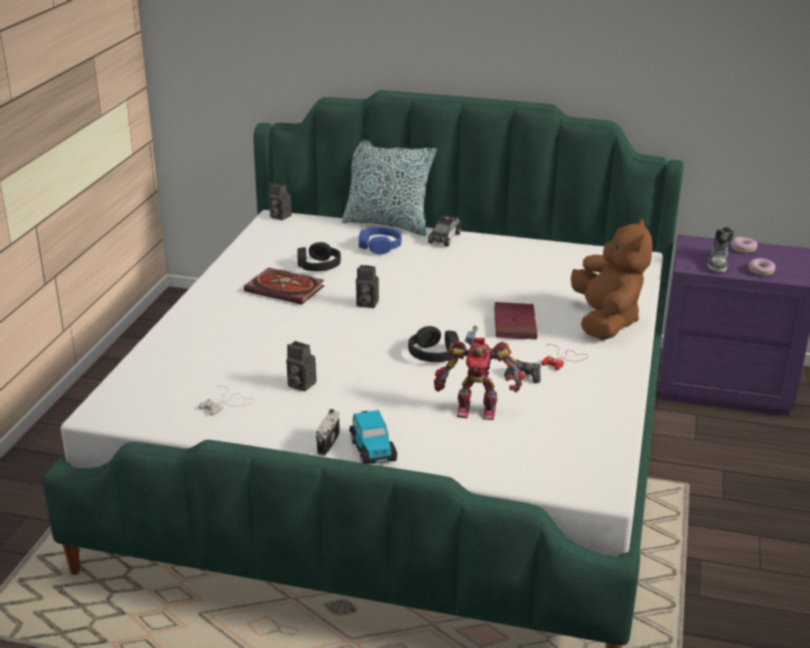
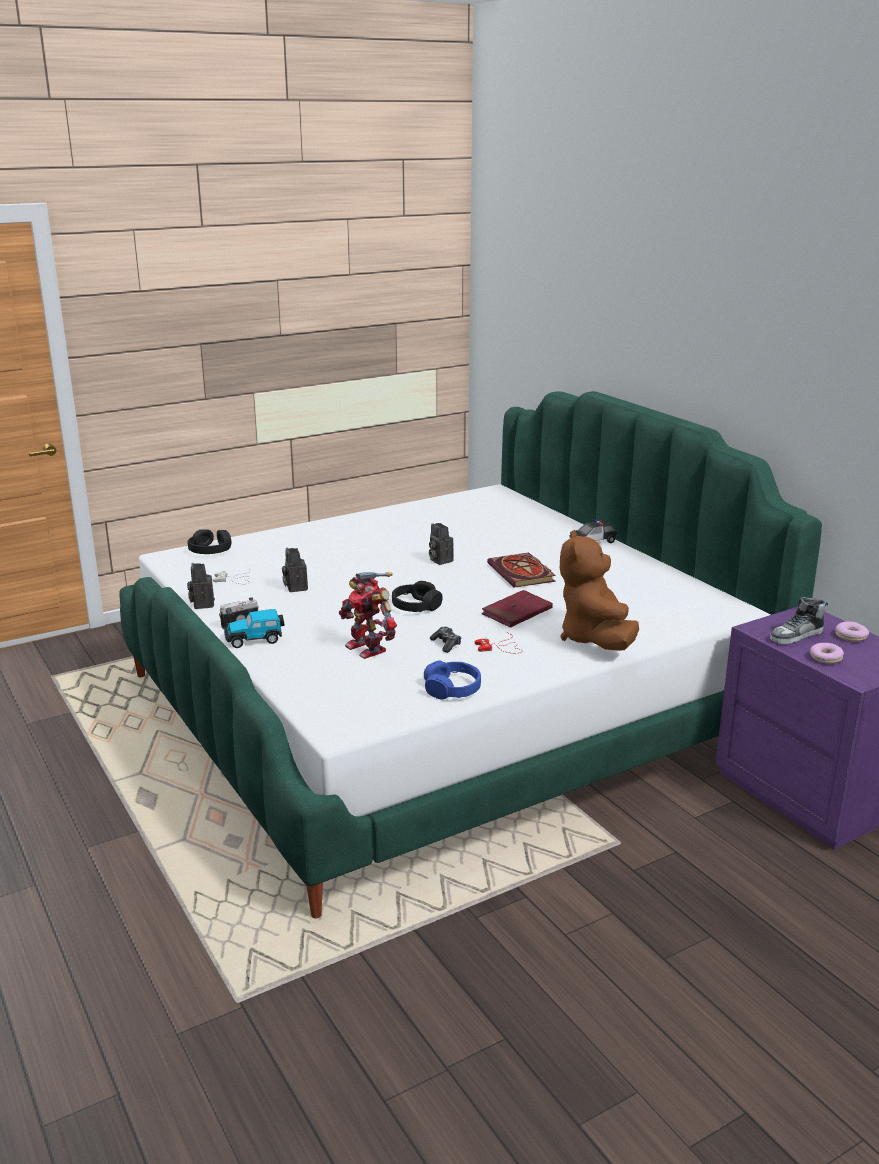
camera: 45 degrees right, 5 degrees down
book [244,268,325,304] -> book moved to [487,553,556,588]
camera [269,182,292,220] -> camera moved to [187,563,215,609]
black headphones [297,242,341,271] -> black headphones moved to [188,529,231,554]
pillow [342,140,437,236] -> none
toy car [349,410,397,464] -> toy car turned 45 degrees clockwise [224,609,285,648]
blue headphones [359,227,402,255] -> blue headphones moved to [424,660,481,699]
brown plush toy [571,219,652,340] -> brown plush toy turned 135 degrees clockwise [560,530,639,651]

